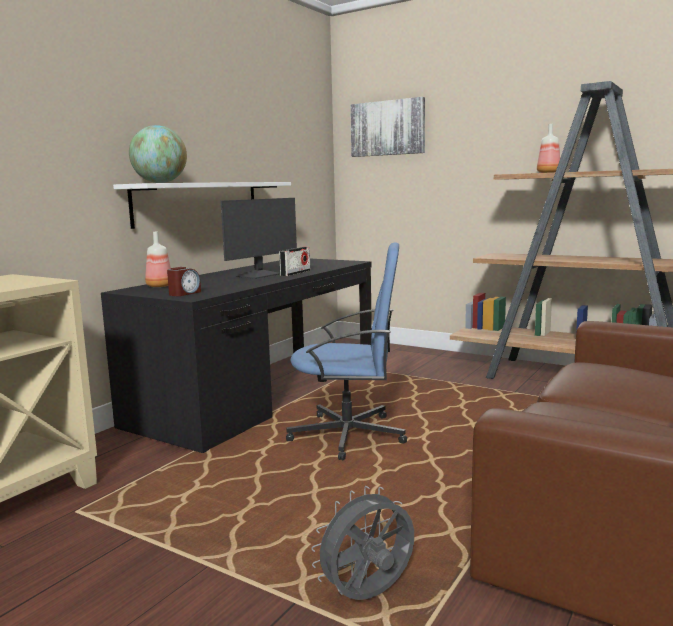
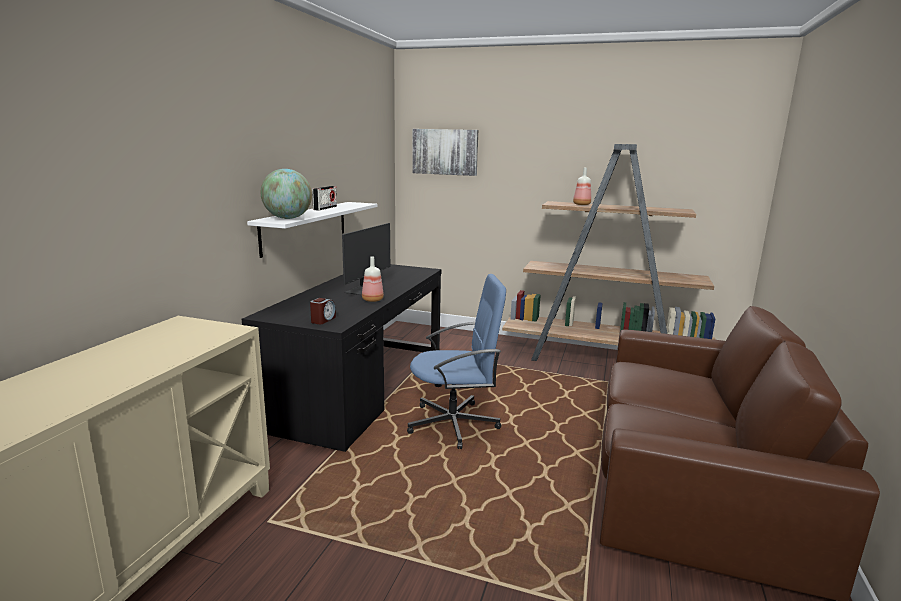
camera: 15 degrees left, 5 degrees up
bottle [145,232,171,287] -> bottle moved to [362,256,384,302]
radio [279,247,310,276] -> radio moved to [312,186,337,211]
grey fan [311,486,414,600] -> none

